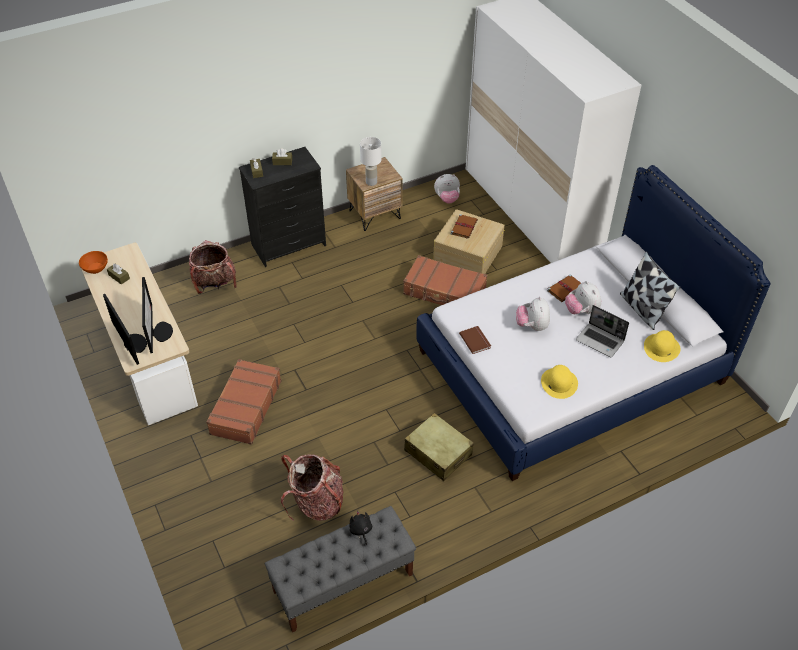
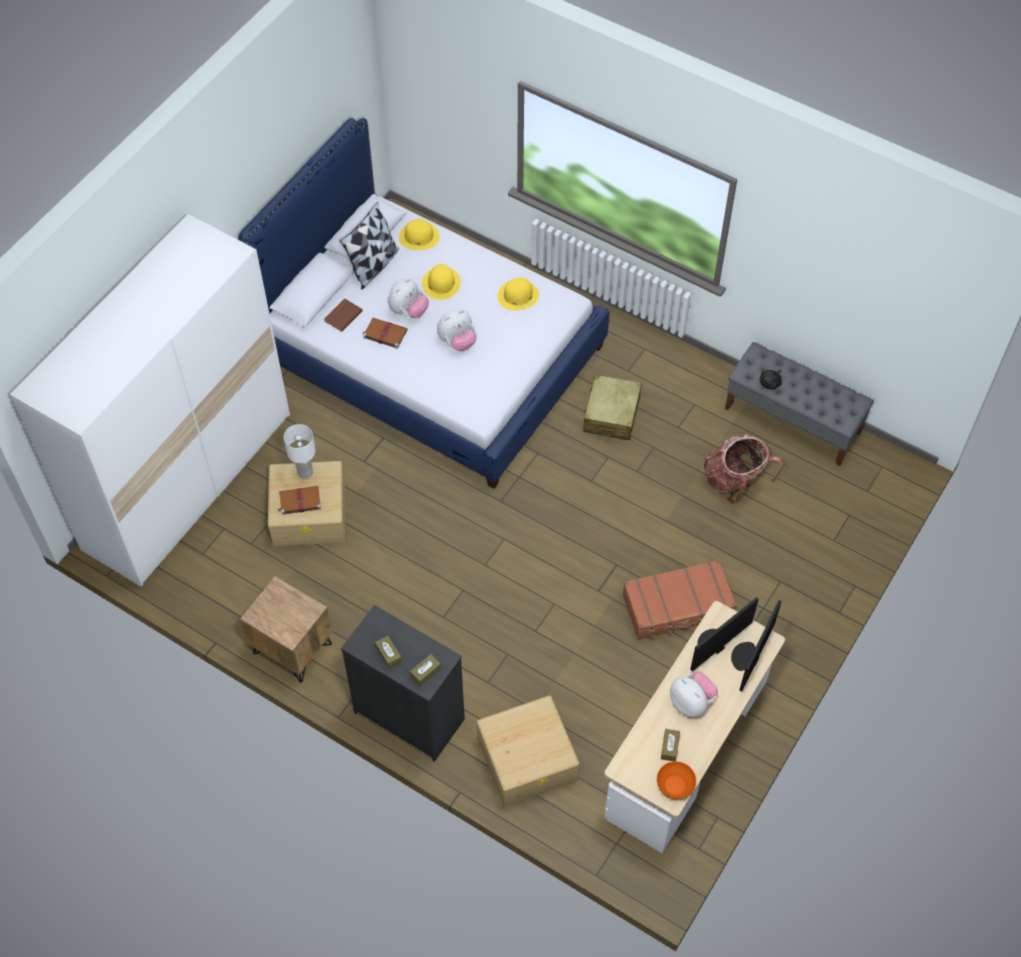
camera: 120 degrees left, 10 degrees up
backpack [189,240,237,294] -> beige storage box [477,696,579,806]
white table lamp [360,137,382,186] -> white table lamp moved to [284,424,316,479]
brown suitcase [403,255,487,305] -> none
plush toy [434,174,460,204] -> plush toy moved to [670,672,718,718]
brown book [459,326,491,354] -> brown book moved to [324,299,363,332]
laptop [576,305,629,357] -> yellow hat [422,264,461,300]

